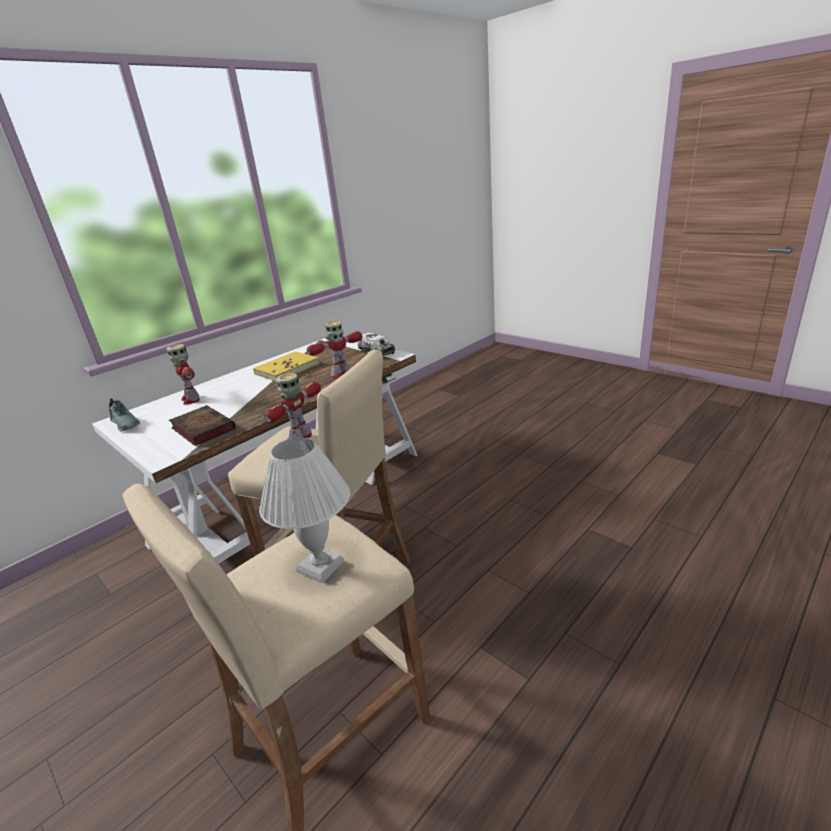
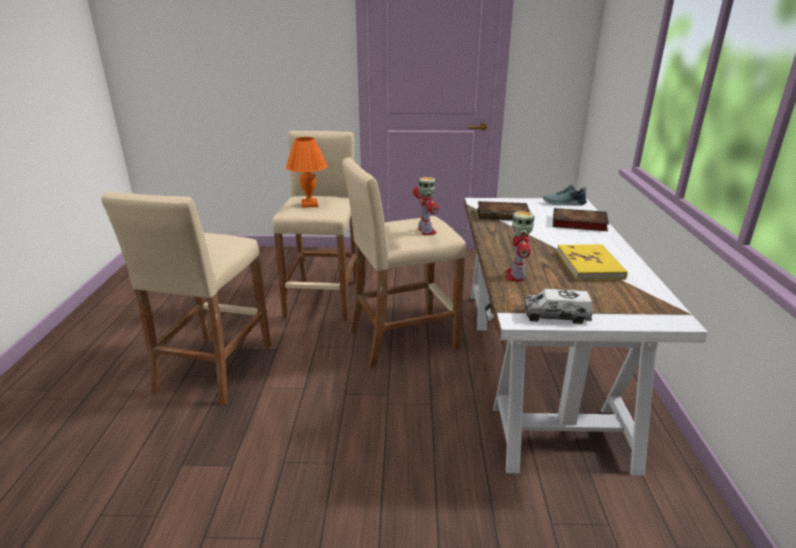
camera: 135 degrees right, 0 degrees up
toy robot [166,344,200,405] -> book [553,208,609,231]
white table lamp [259,437,350,583] -> orange table lamp [286,137,327,208]
none -> beige stool [101,191,271,406]

